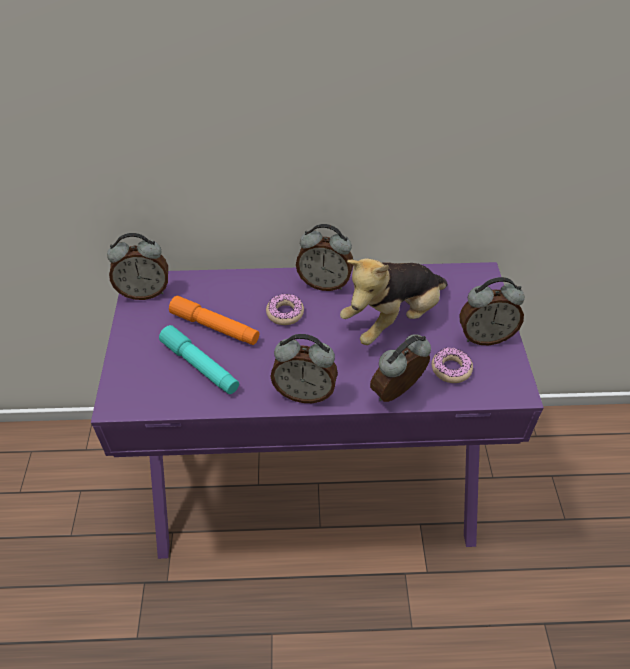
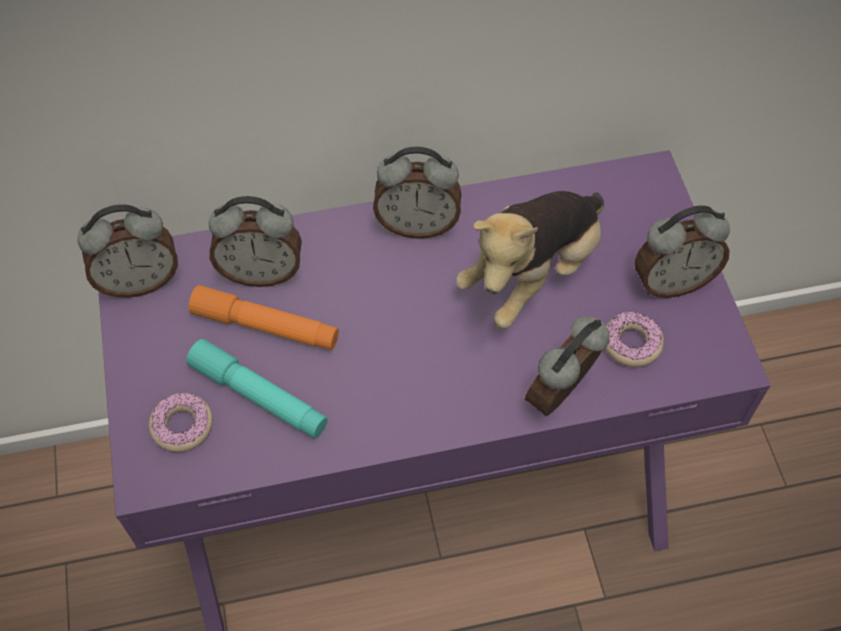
camera: 10 degrees left, 10 degrees up
donut [266,294,304,325] -> donut moved to [149,393,213,452]
alarm clock [270,334,338,403] -> alarm clock moved to [209,196,302,287]

